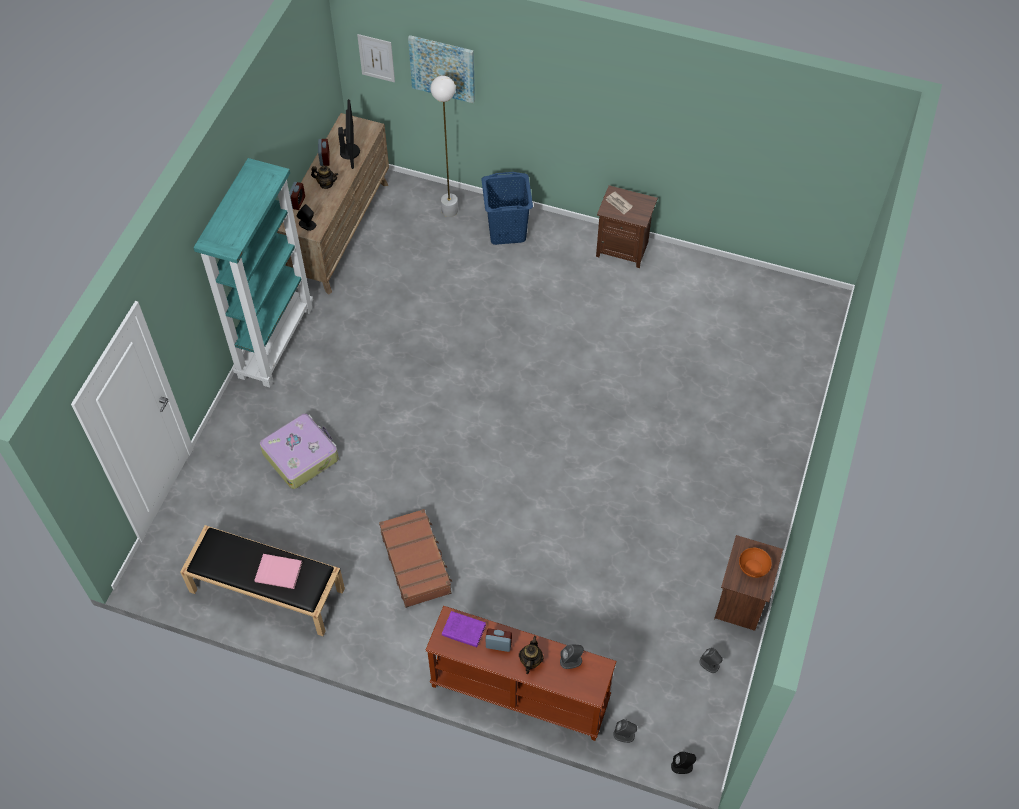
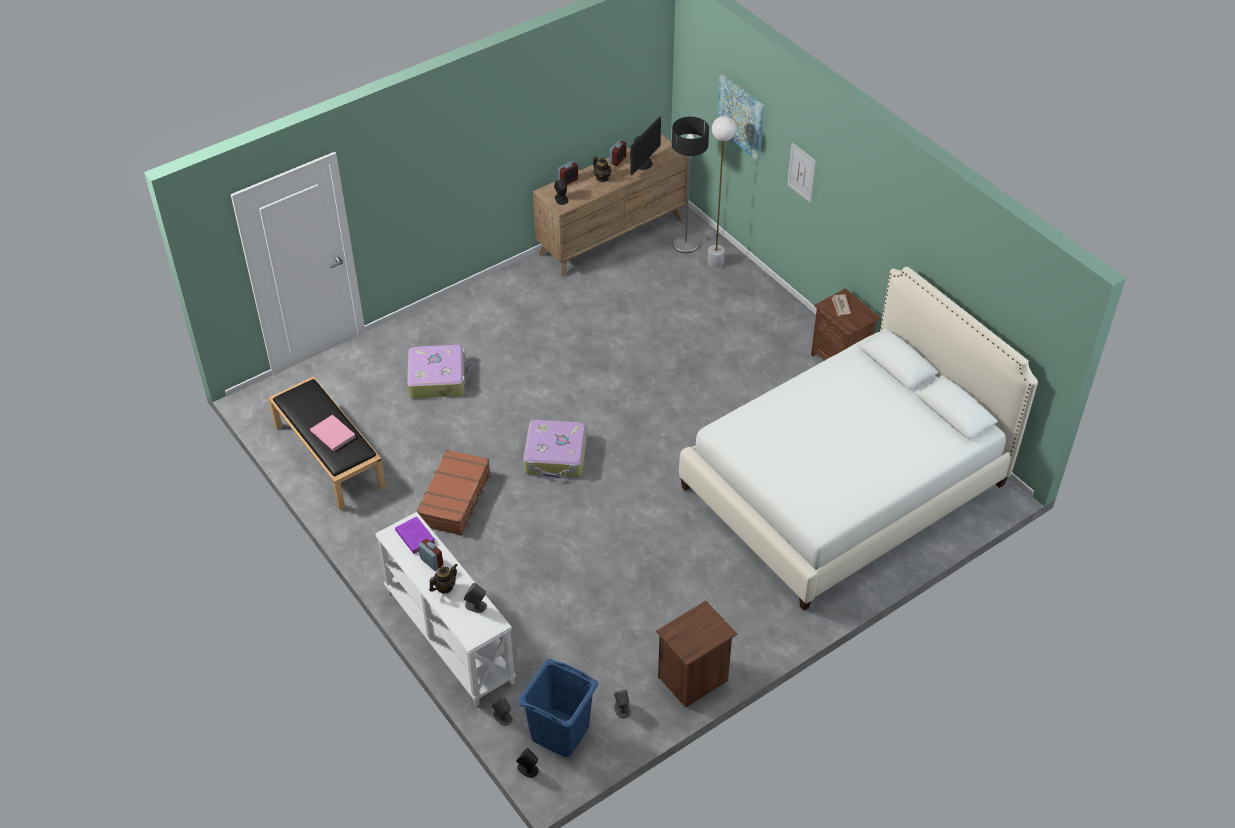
camera: 35 degrees right, 10 degrees down
turquoise bookcase [193,158,313,388] -> none
picture [357,34,395,82] -> picture moved to [787,143,816,203]
brown console table [426,606,616,741] -> white console table [375,512,516,706]
blue laundry basket [481,172,533,245] -> blue laundry basket moved to [518,659,598,757]
orange bowl [739,548,772,578] -> none
none -> suitcase [523,419,587,478]
none -> floor lamp [672,117,709,253]
none -> white bed [679,267,1038,611]

